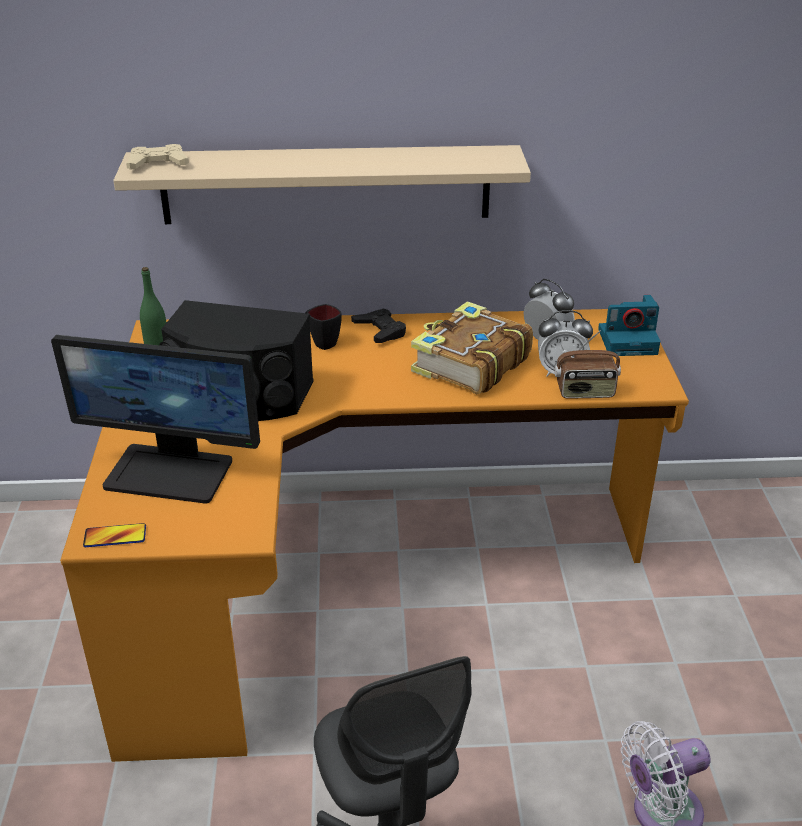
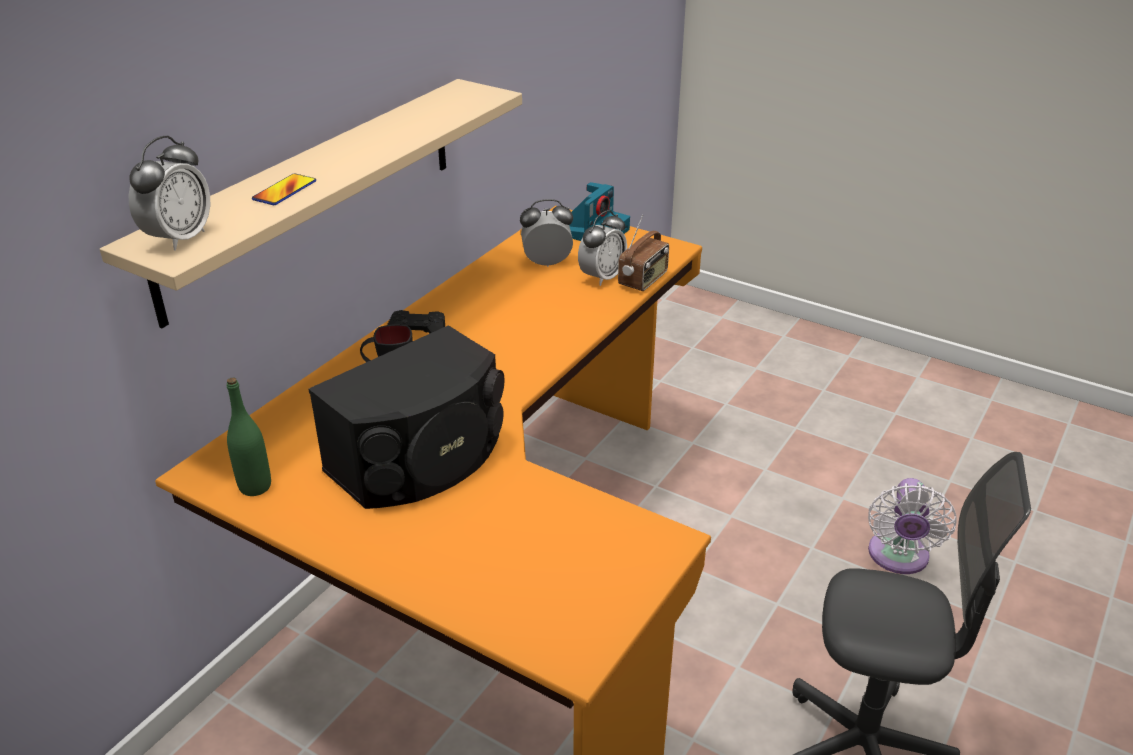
camera: 55 degrees left, 0 degrees up
monitor [51,335,260,504] -> none
phone [83,523,146,547] -> phone moved to [252,174,316,205]
beige game controller [126,144,189,170] -> alarm clock [129,136,210,250]
book [411,301,533,395] -> none

